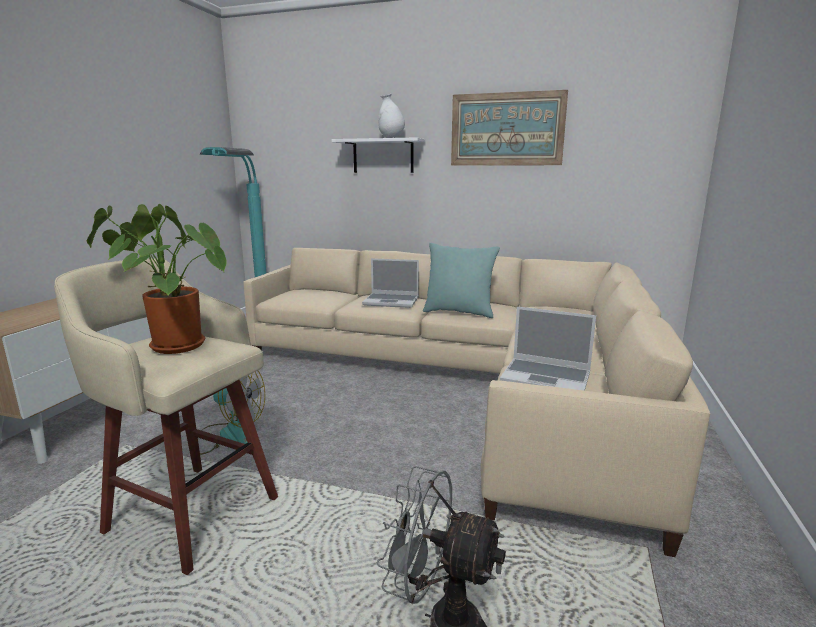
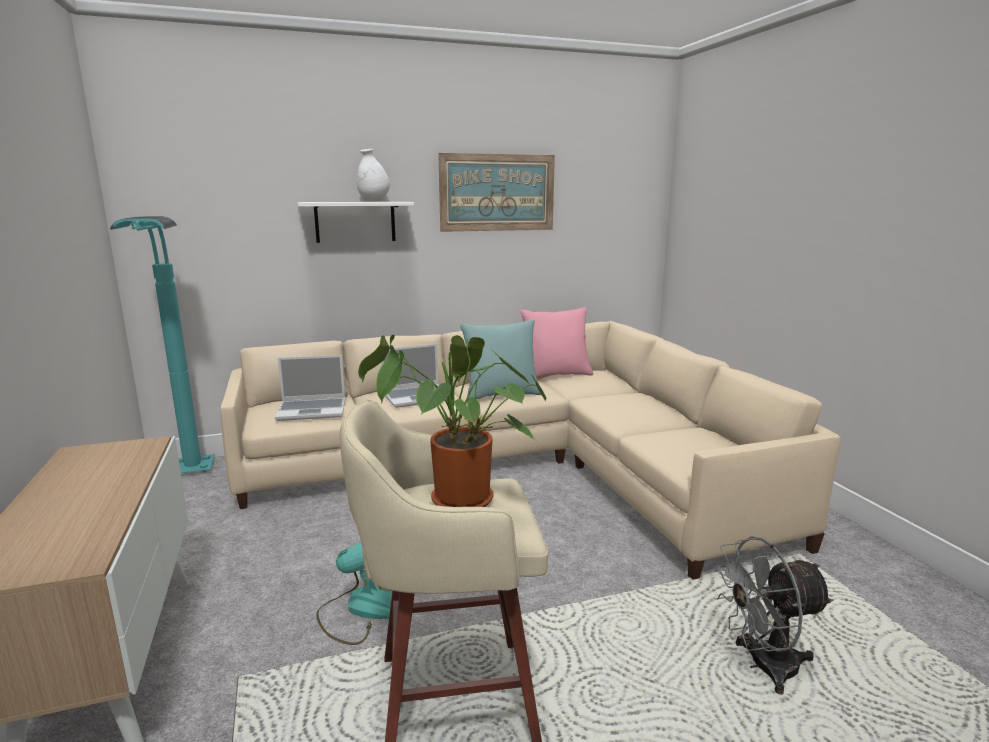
camera: 35 degrees left, 0 degrees up
laptop [500,307,596,391] -> laptop moved to [275,355,345,421]
none -> pink pillow [520,307,593,378]

